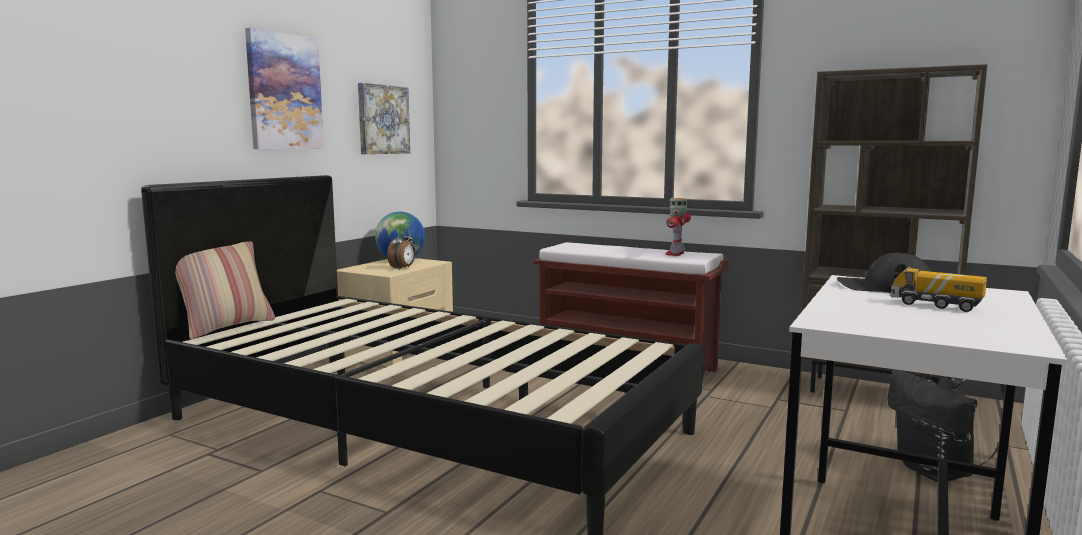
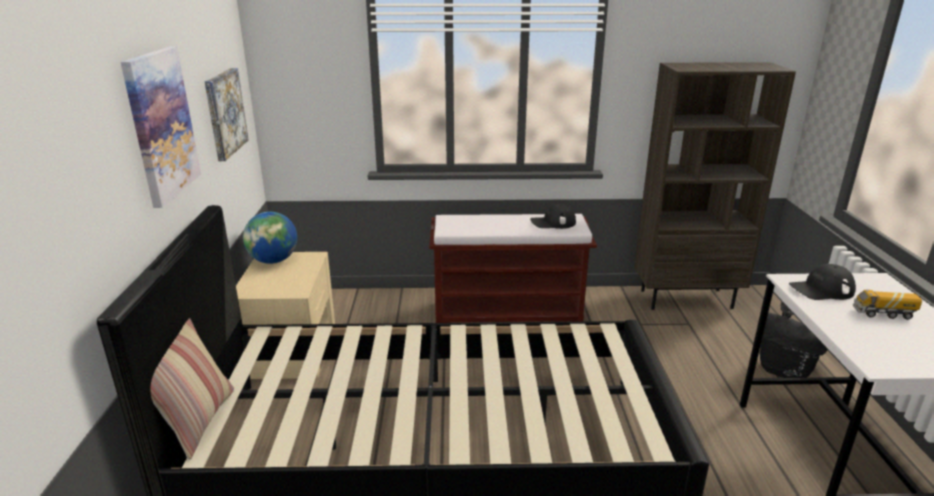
camera: 30 degrees left, 15 degrees up
alarm clock [387,228,415,270] -> none
toy robot [665,198,691,256] -> black cap [530,204,576,229]

